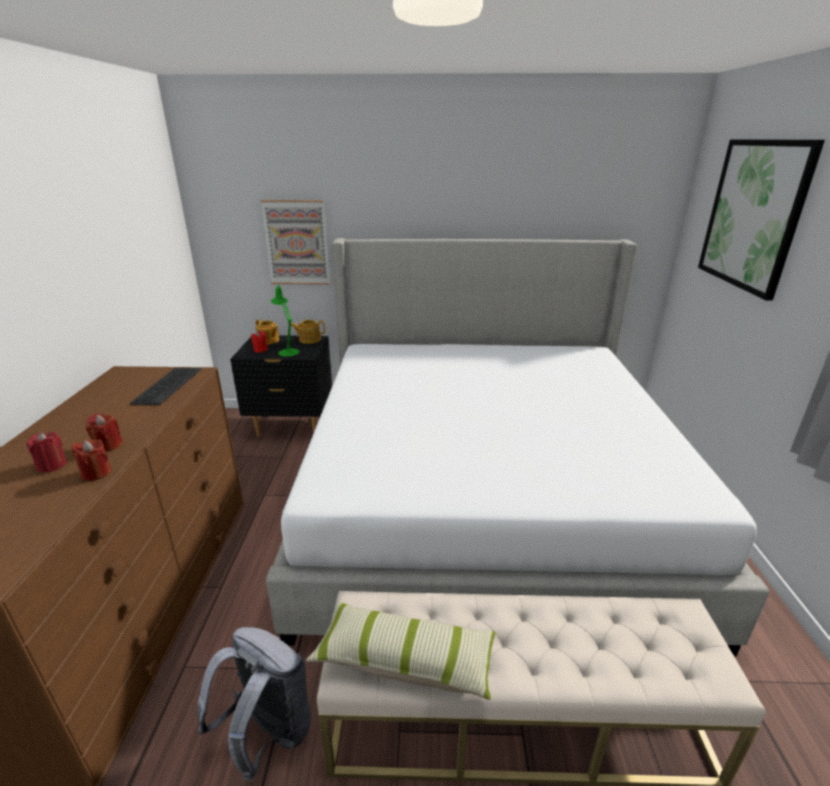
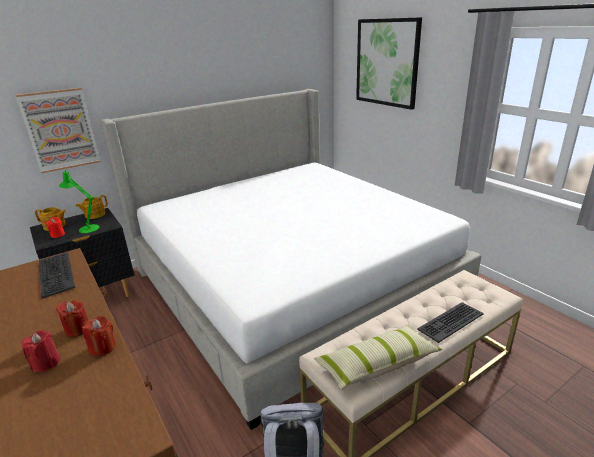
camera: 35 degrees left, 0 degrees up
none -> keyboard [417,302,483,343]

